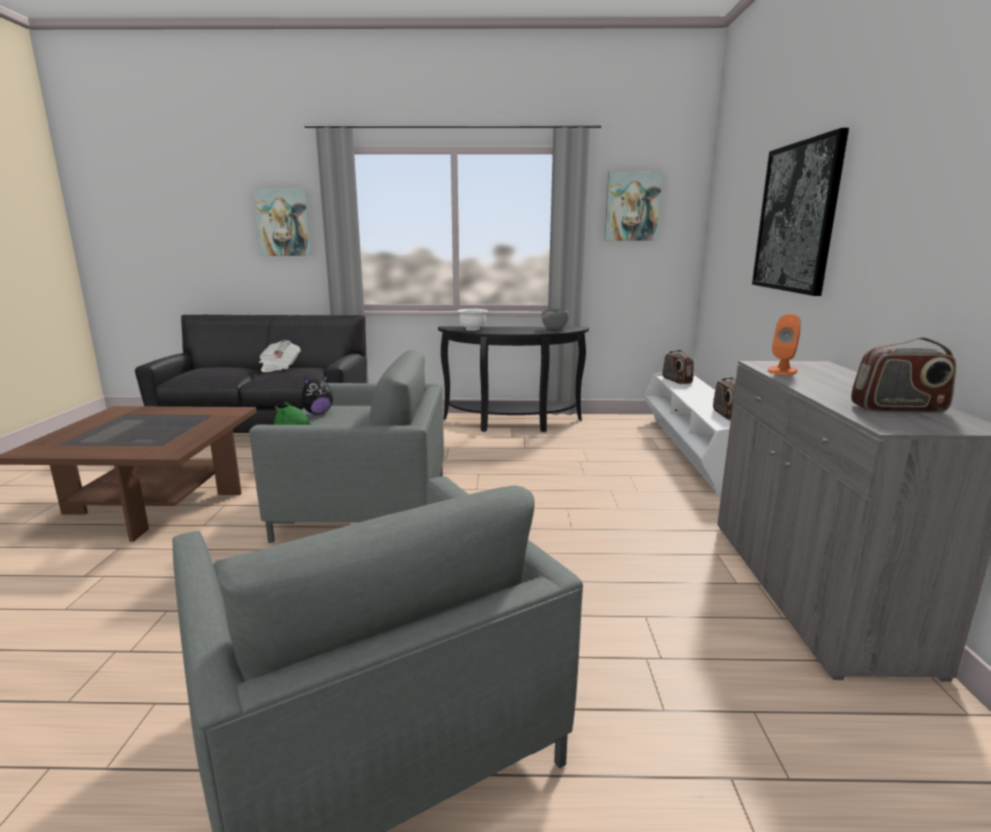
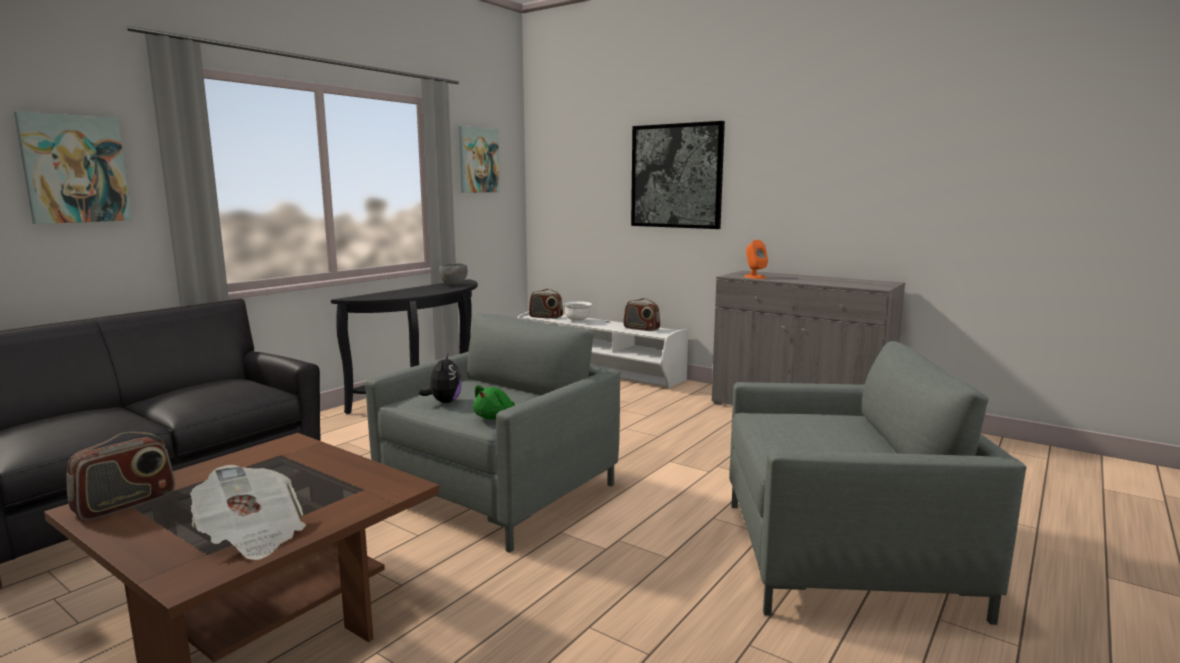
camera: 55 degrees left, 5 degrees down
newspaper [259,340,301,372] -> newspaper moved to [190,465,306,560]
white bowl [458,309,488,331] -> white bowl moved to [564,301,592,322]
radio [851,337,957,413] -> radio moved to [66,432,175,520]

